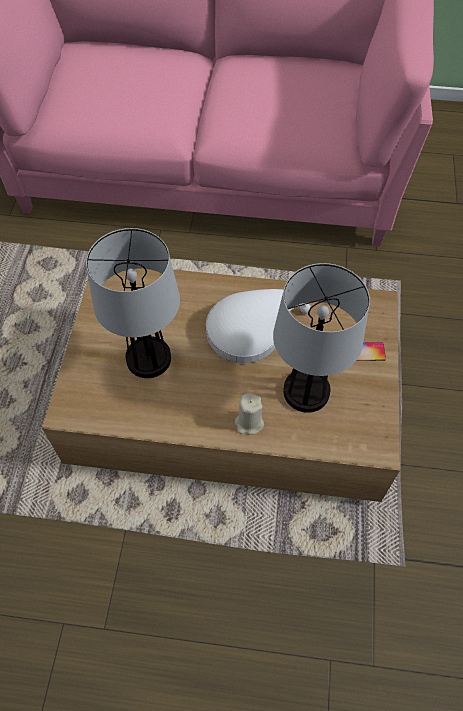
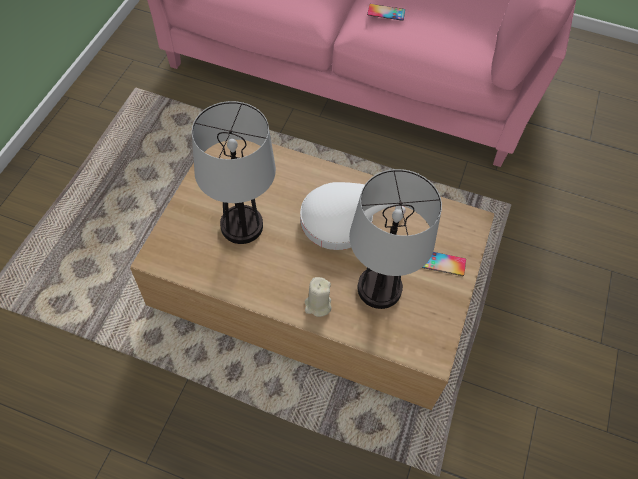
camera: 10 degrees right, 0 degrees up
none -> phone [367,4,405,21]

